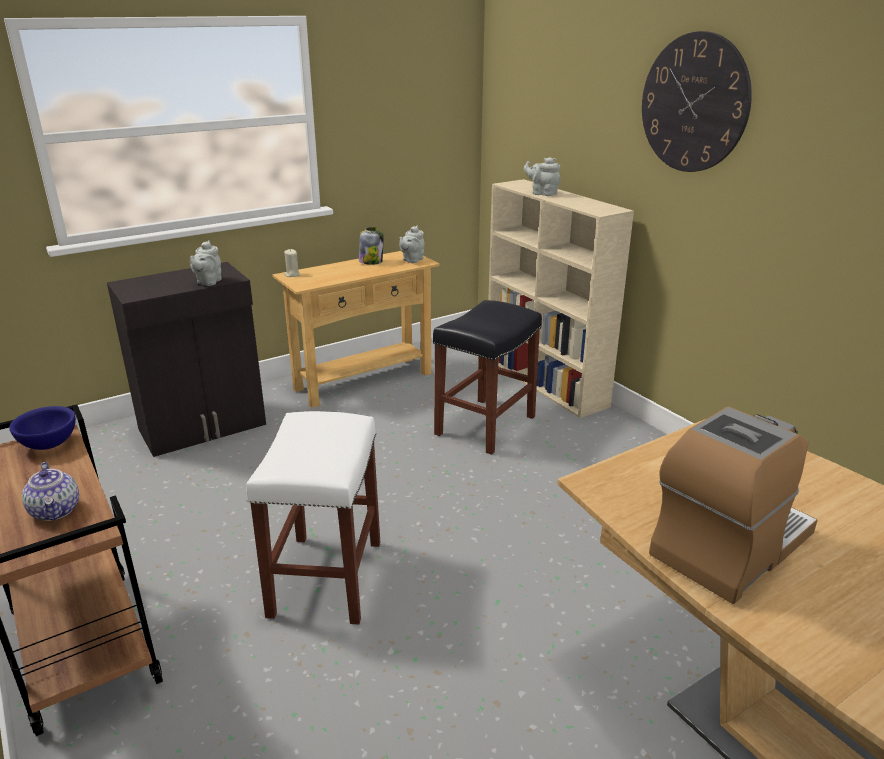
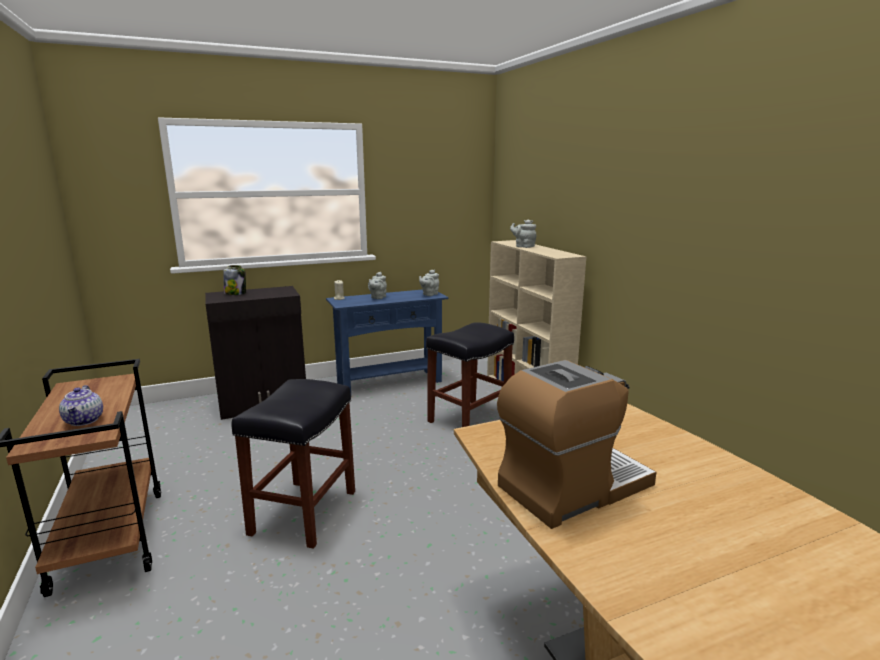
camera: 10 degrees right, 10 degrees down
blue bowl [9,406,76,450] -> none
grey teapot [190,240,222,286] -> grey teapot moved to [368,272,387,299]
white stool [246,411,380,625] -> black stool [232,379,355,549]
beige console table [272,251,439,408] -> blue console table [326,289,448,392]
jar [359,227,384,265] -> jar moved to [223,265,246,295]
wall clock [642,31,752,172] -> none

